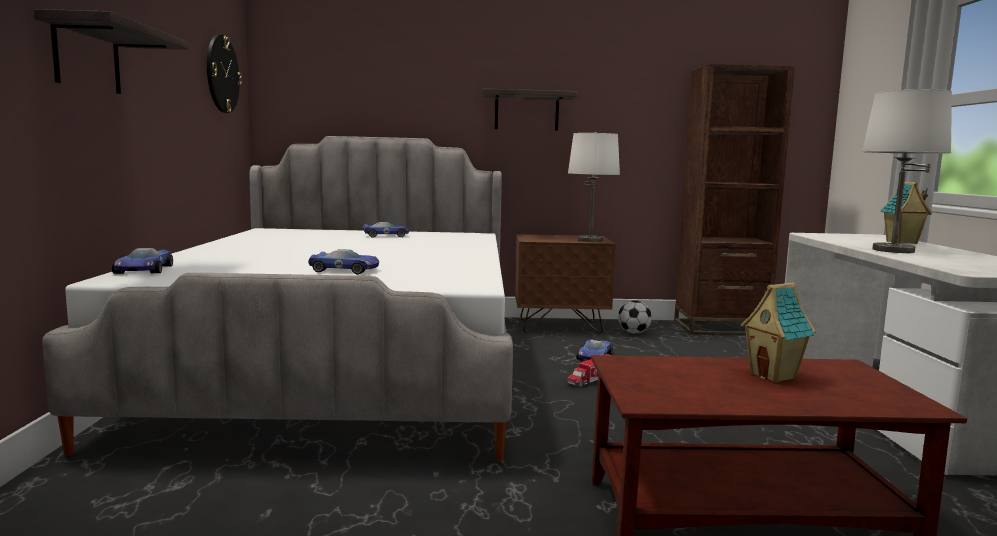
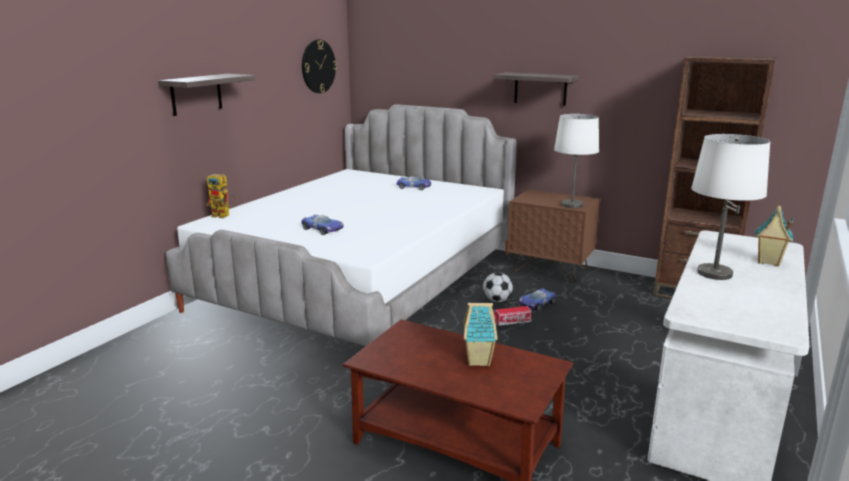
camera: 30 degrees right, 10 degrees up
toy car [112,248,173,274] -> toy robot [207,173,238,218]
football [618,300,652,334] -> football moved to [483,272,513,302]

